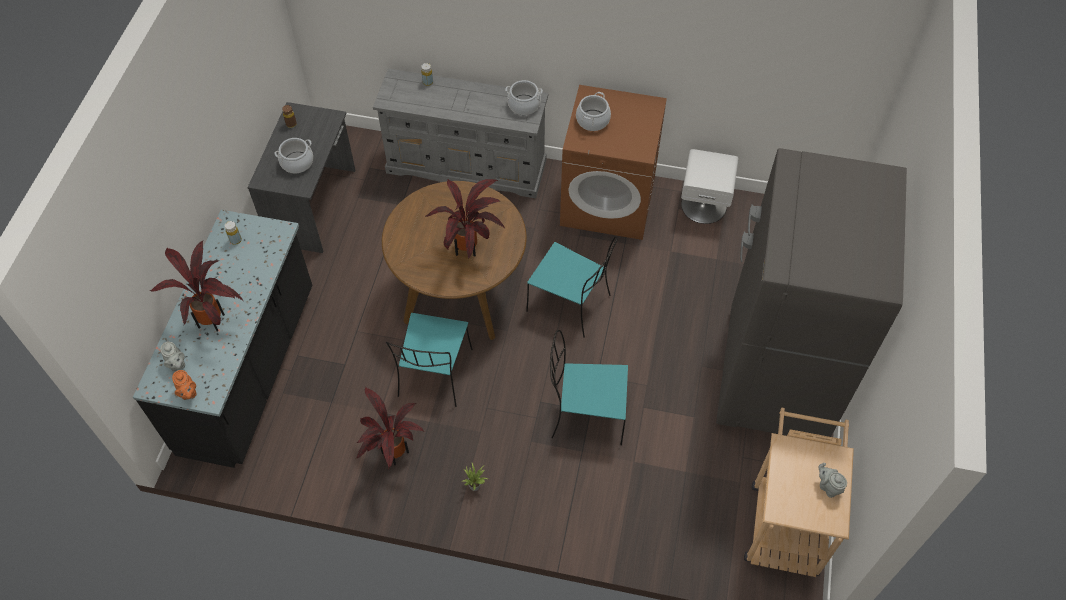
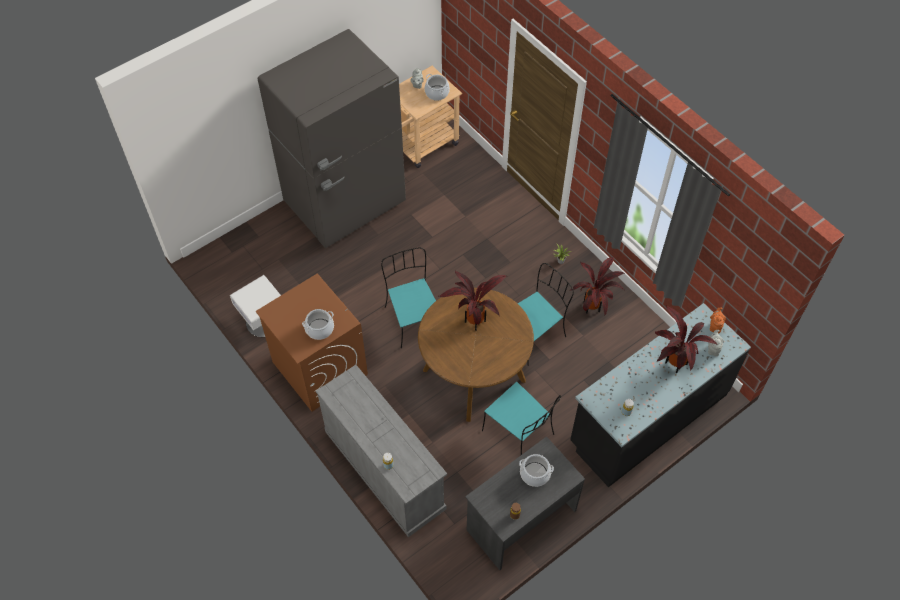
camera: 140 degrees left, 0 degrees up
cooking pot [505,80,543,115] -> cooking pot moved to [425,74,450,101]
turquoise chair [550,330,628,445] -> turquoise chair moved to [482,382,561,455]

